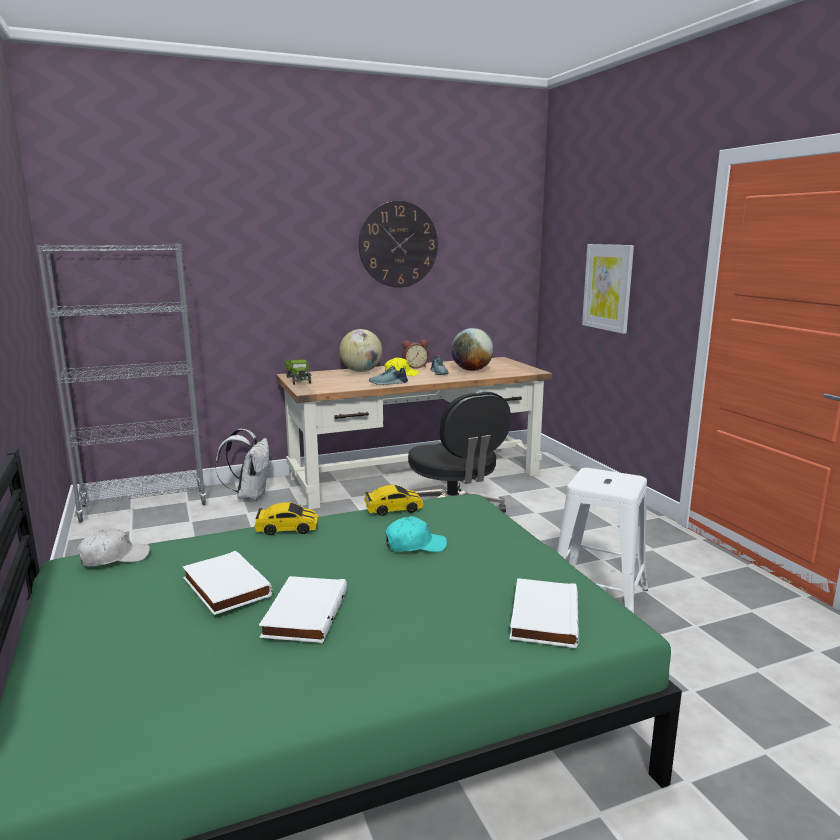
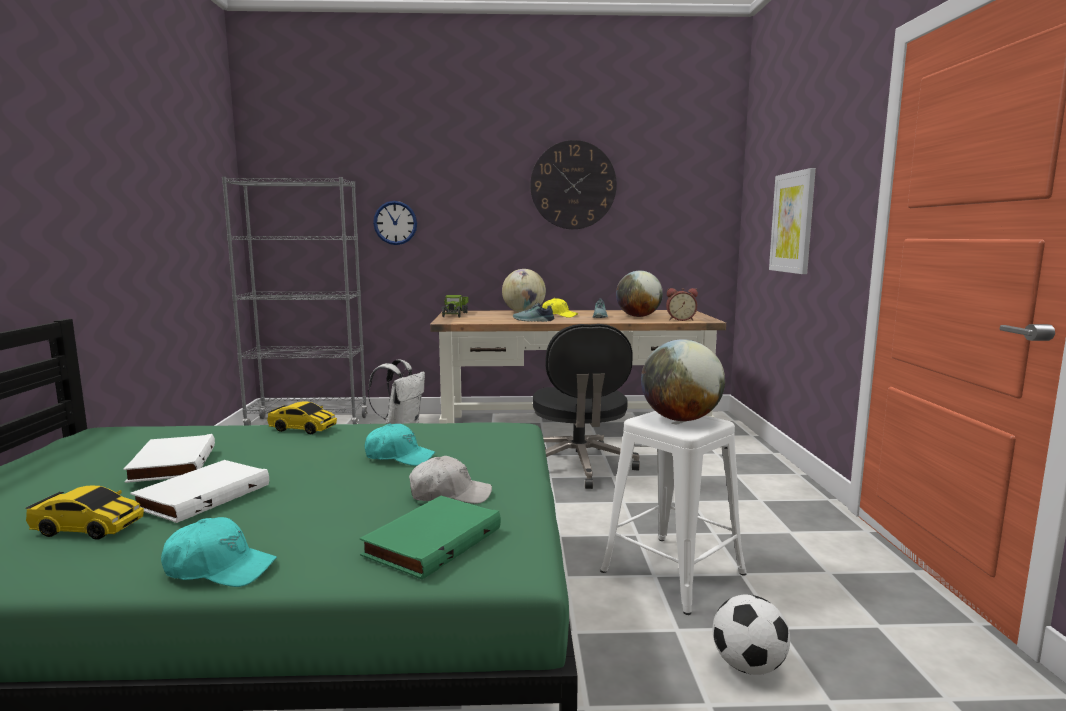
camera: 20 degrees right, 5 degrees down
white cap [78,528,150,567] -> white cap moved to [409,456,492,504]
toy car [364,485,423,516] -> toy car moved to [25,485,144,540]
alarm clock [402,340,429,369] -> alarm clock moved to [666,288,698,321]
white book [510,578,579,648] -> green book [360,496,501,580]
none -> turquoise cap [161,517,277,587]
none -> wall clock [373,201,417,245]
none -> globe [641,339,725,421]
none -> football [712,594,790,675]

